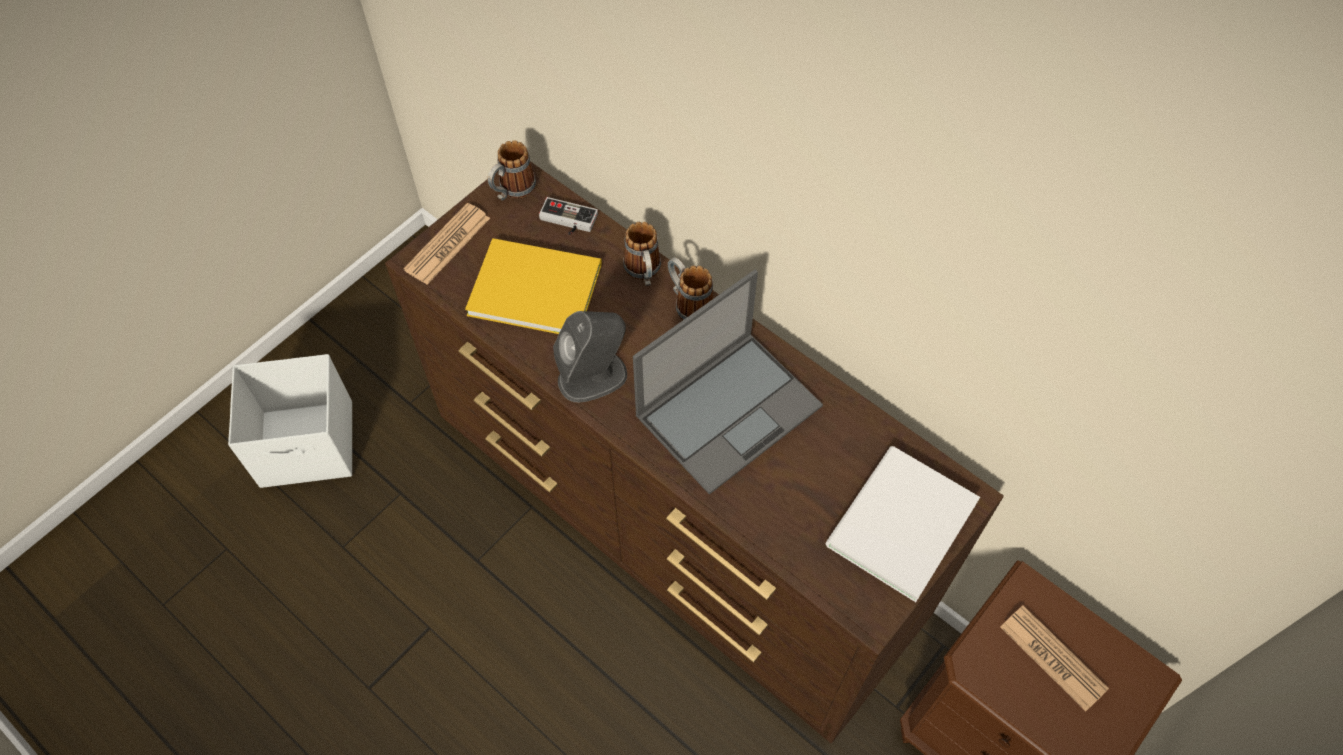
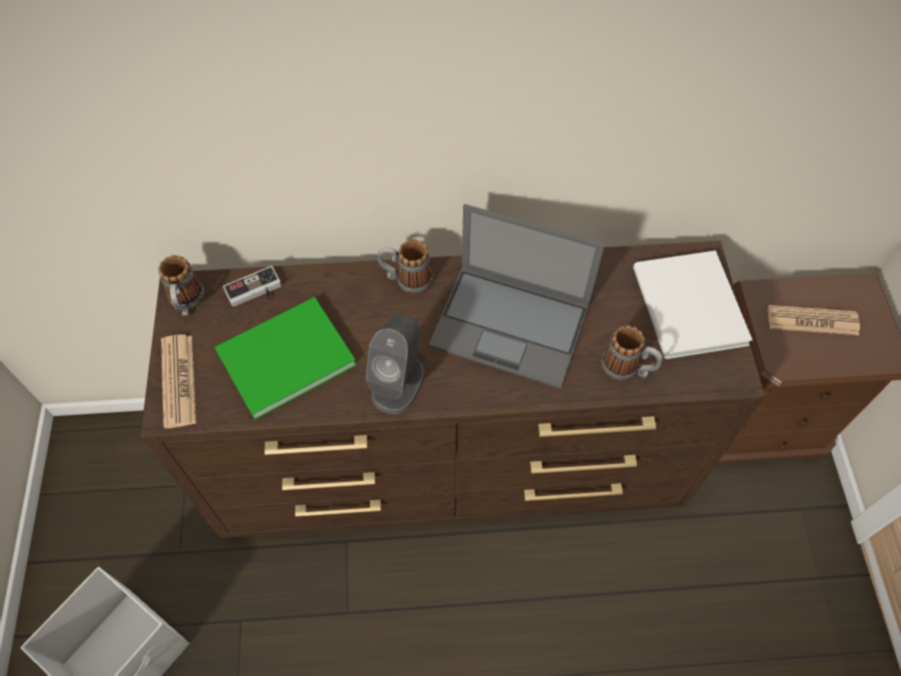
camera: 45 degrees left, 0 degrees up
yellow book [465,238,602,334] -> green book [215,297,357,420]
mug [623,222,661,286] -> mug moved to [601,325,663,381]
laptop [633,270,823,495] -> laptop turned 105 degrees clockwise [429,204,605,389]

